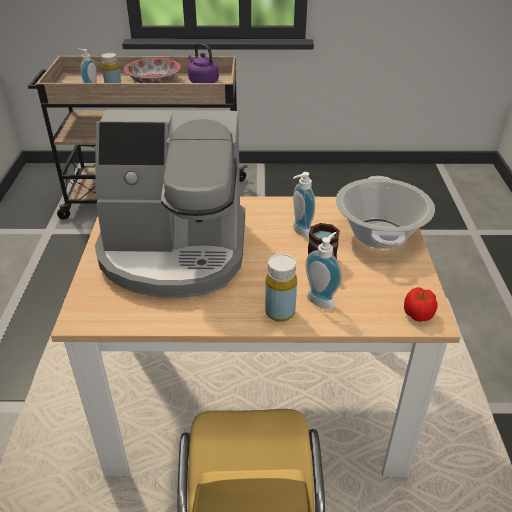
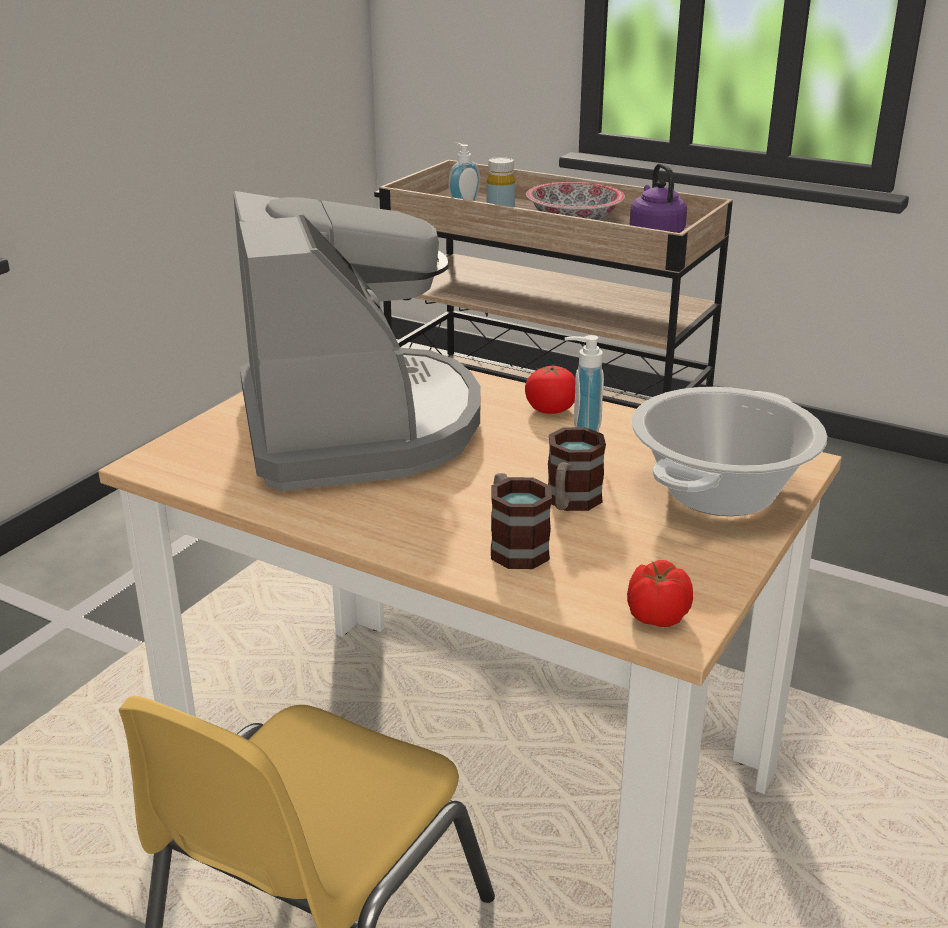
camera: 30 degrees right, 10 degrees down
coffee machine [95,110,245,298] -> coffee machine turned 135 degrees counterclockwise [233,191,480,491]
yellow bottle [265,254,297,322] -> none
soap dispenser [306,232,342,309] -> mug [491,473,552,569]
none -> tomato [525,364,576,414]

